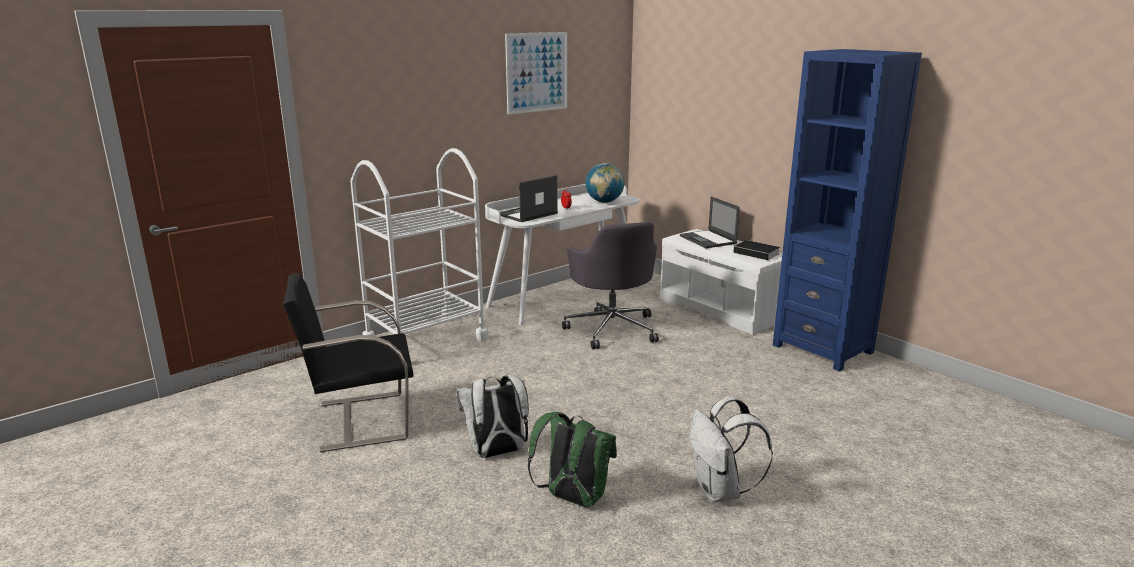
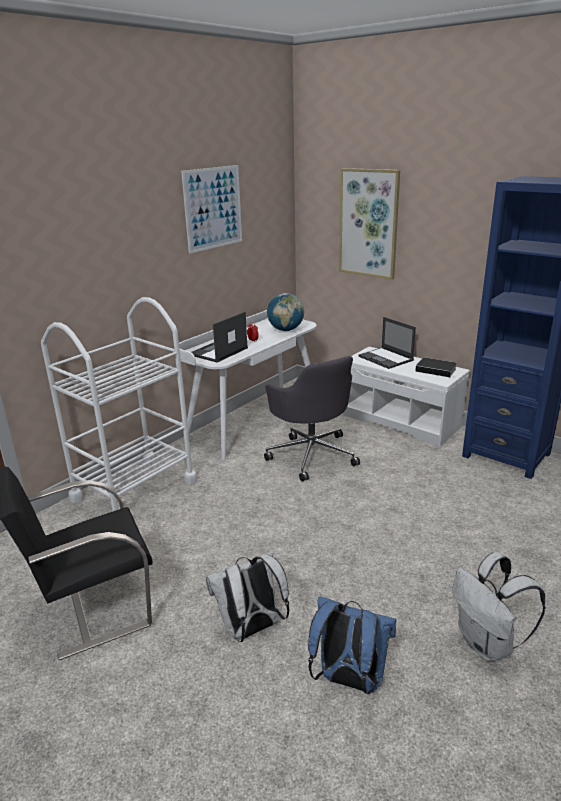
camera: 10 degrees left, 5 degrees up
green backpack [528,412,617,507] -> blue backpack [308,596,396,694]
none -> picture [339,168,400,280]

